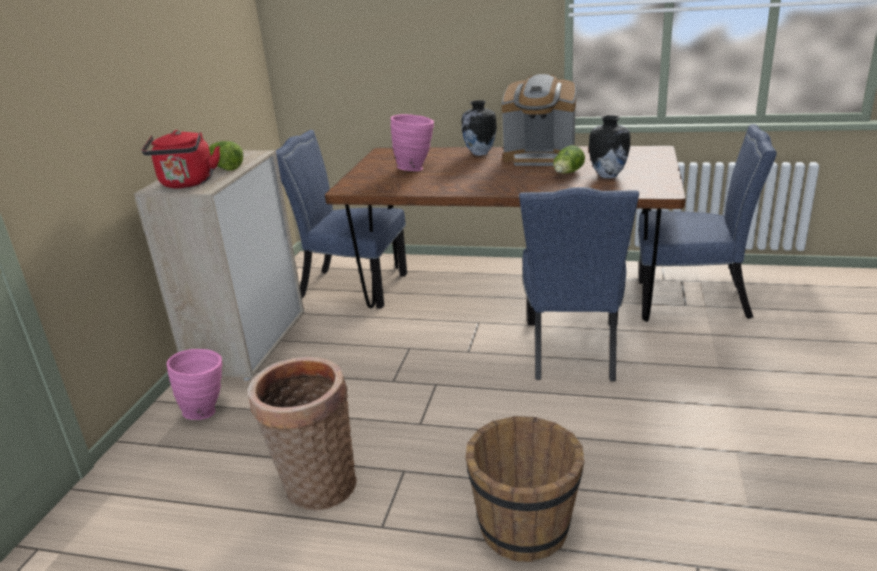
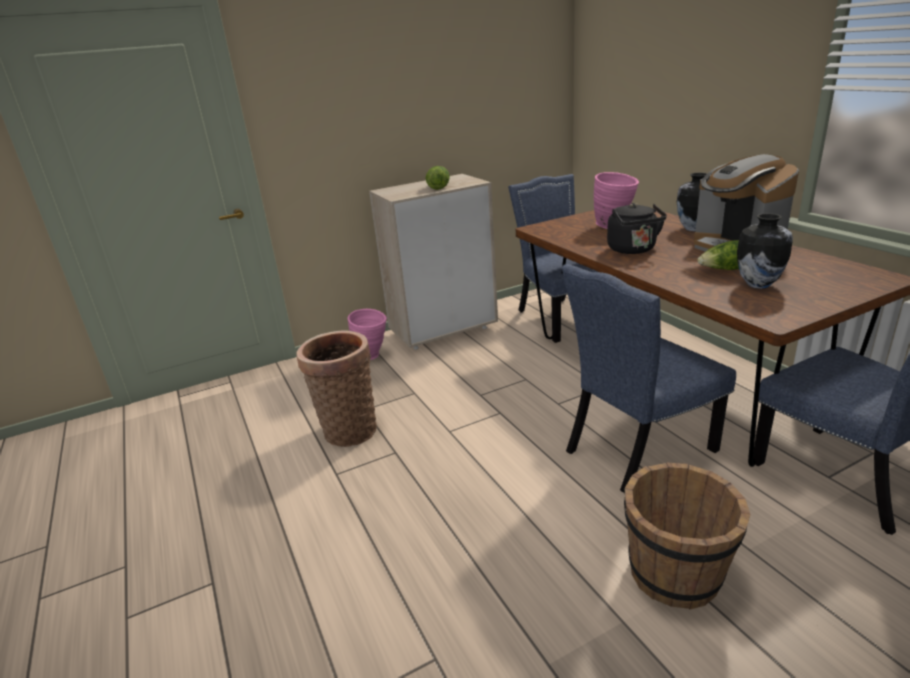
camera: 50 degrees right, 0 degrees up
red kettle [141,130,220,189] -> none
brown bucket [466,416,584,562] -> brown bucket moved to [624,463,751,610]
none -> black kettle [607,203,667,254]

